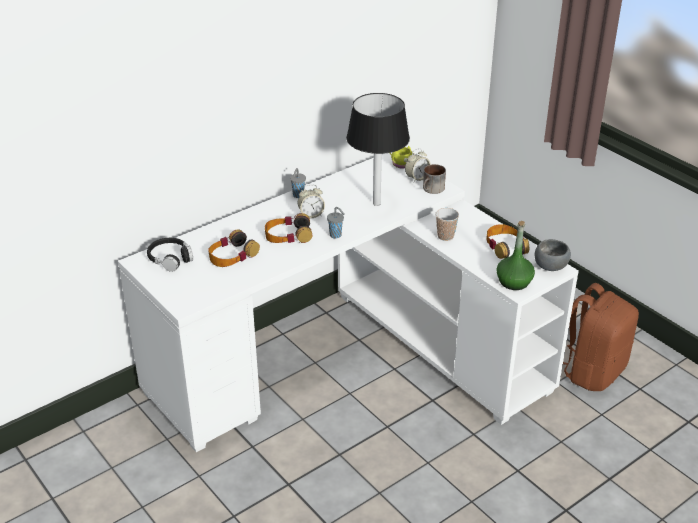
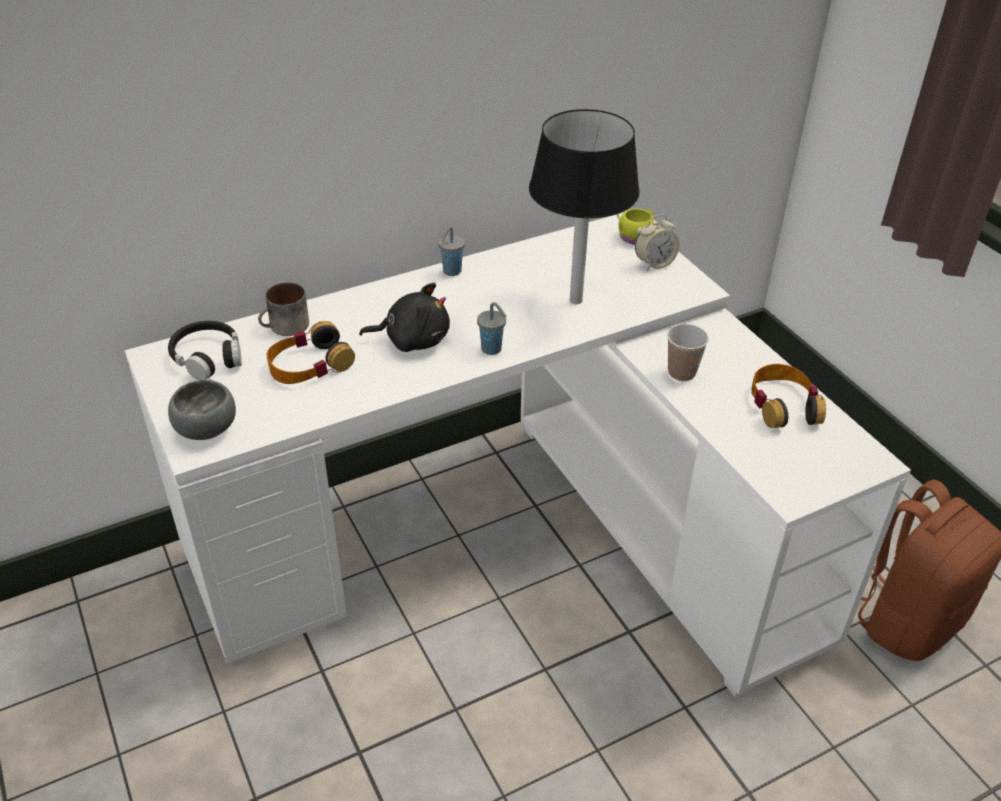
camera: 10 degrees right, 5 degrees up
headphones [265,213,312,243] -> black plush toy [359,283,450,352]
alarm clock [298,184,325,218] -> none
mug [423,164,446,194] -> mug moved to [258,282,309,336]
green bottle [496,221,535,290] -> none
grey bowl [535,239,571,271] -> grey bowl moved to [168,380,236,440]

